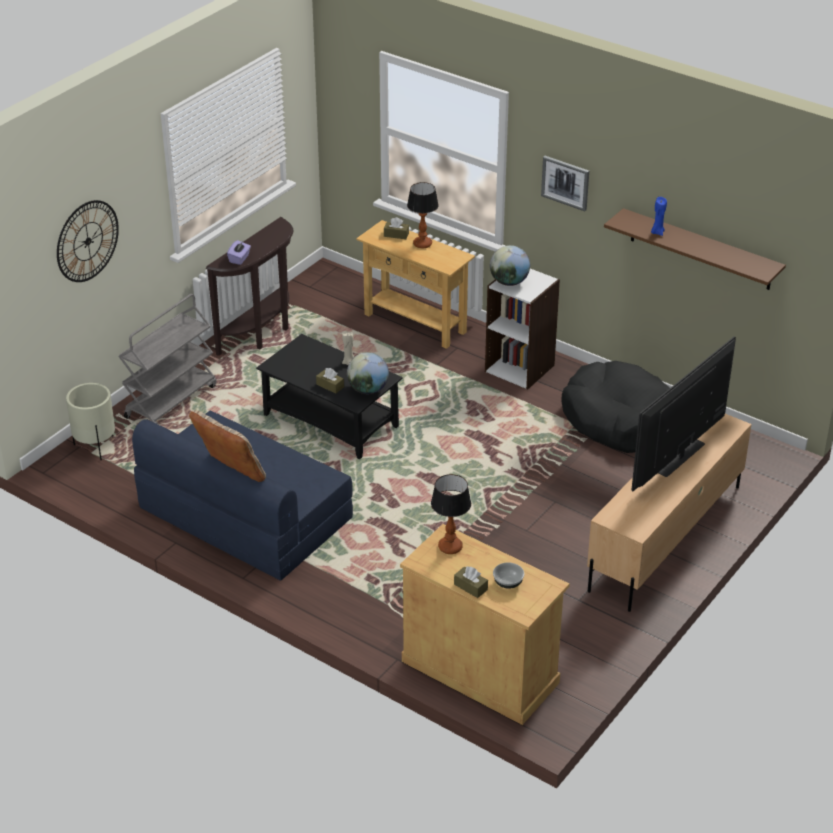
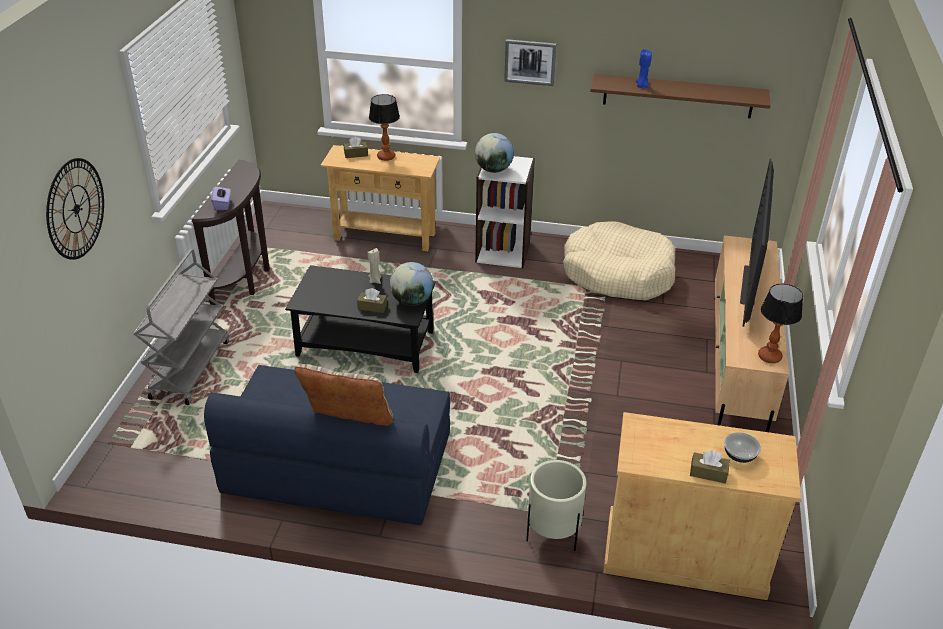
camera: 25 degrees left, 0 degrees up
beige planter [66,383,115,460] -> beige planter moved to [526,460,586,551]
table lamp [431,474,471,554] -> table lamp moved to [758,284,803,363]
black dog bed [562,361,670,453] -> beige dog bed [563,221,675,300]

